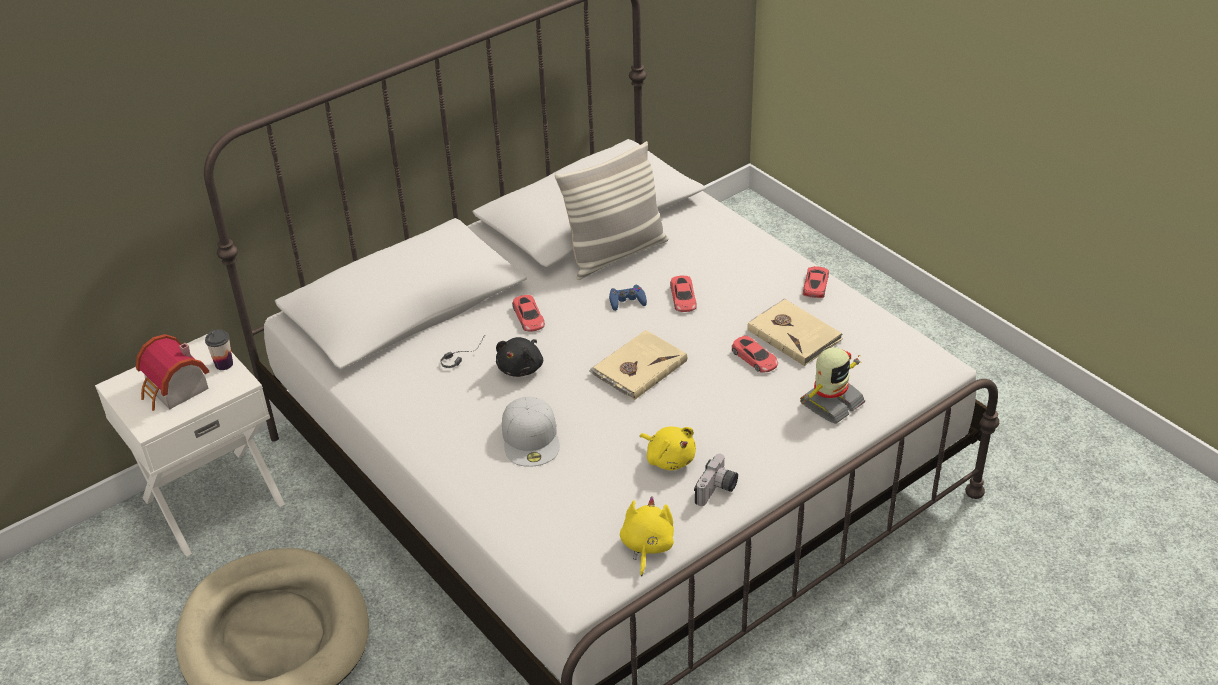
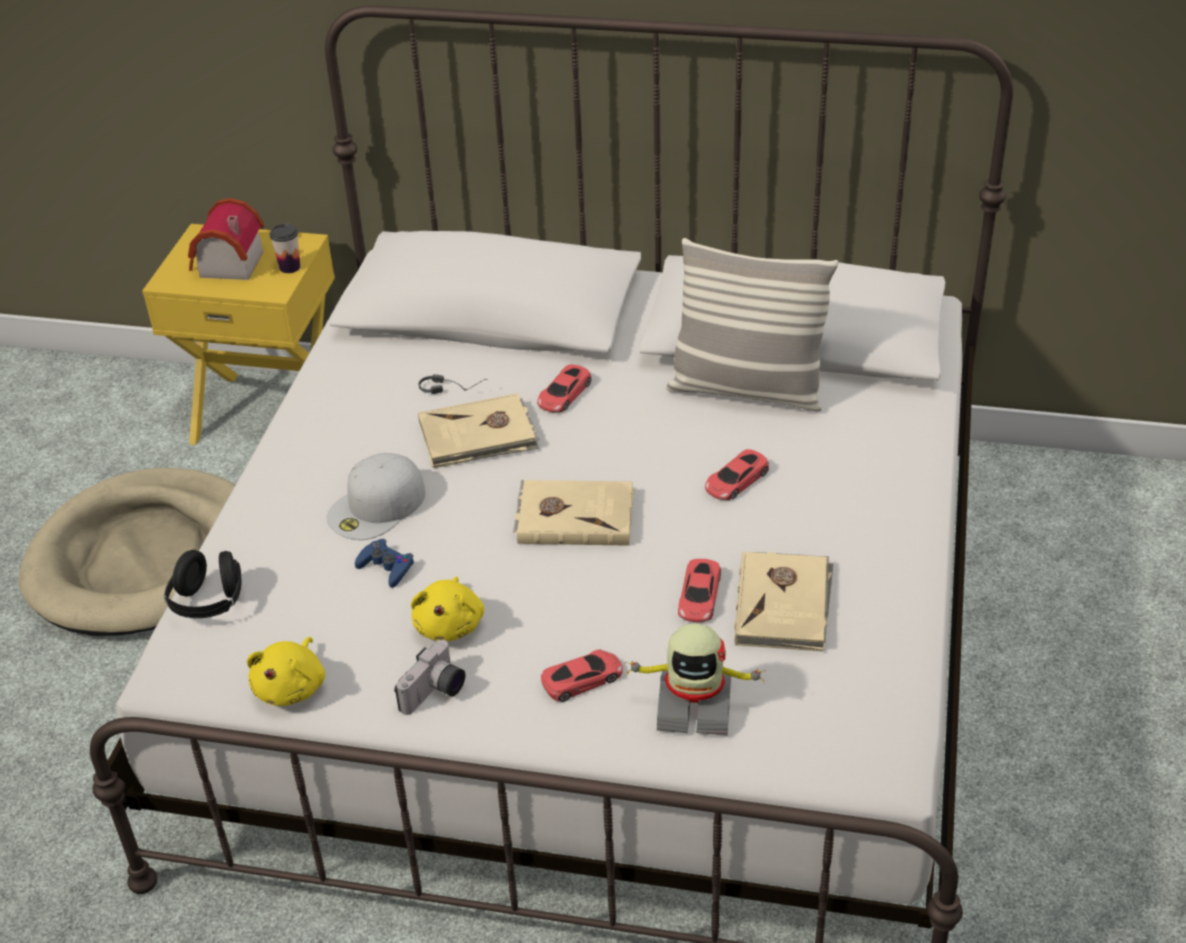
camera: 50 degrees right, 0 degrees up
white nightstand [95,334,285,557] -> yellow nightstand [142,224,335,445]
black plush toy [496,337,543,377] -> beige book [418,393,539,468]
blue game controller [609,285,647,311] -> blue game controller moved to [355,539,414,588]
yellow plush toy [620,496,674,576] -> yellow plush toy turned 135 degrees clockwise [247,637,325,706]
camera [694,454,738,506] -> camera turned 45 degrees counterclockwise [394,640,465,715]
red toy car [803,266,829,298] -> red toy car moved to [541,649,623,702]
none -> black headphones [164,550,241,618]

